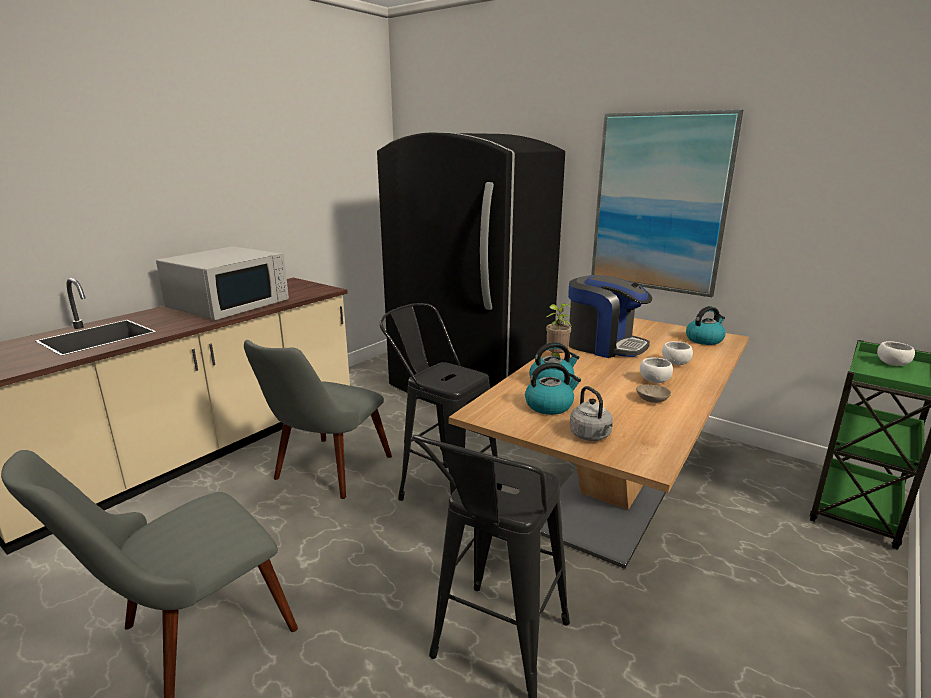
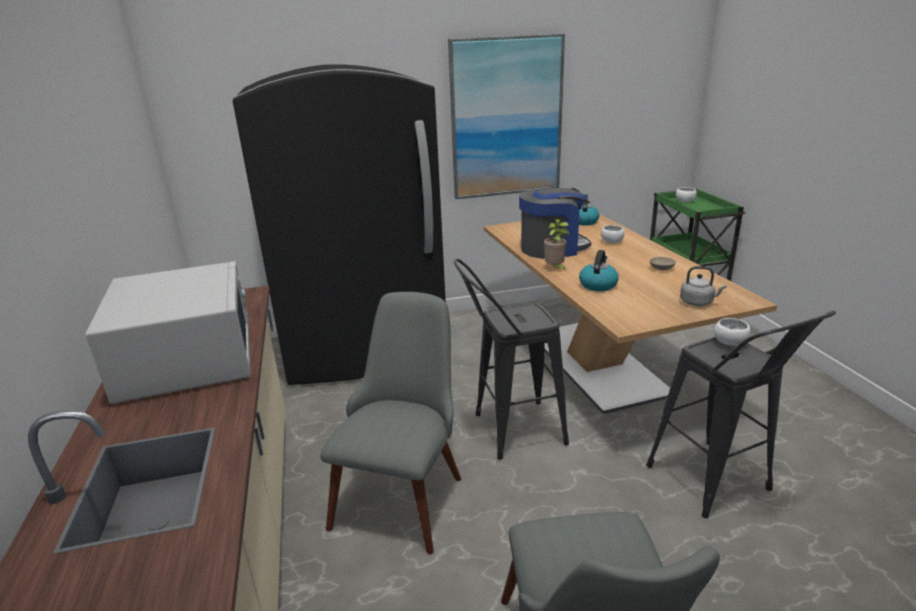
camera: 50 degrees left, 5 degrees up
grey chair [244,340,392,499] -> grey chair turned 135 degrees counterclockwise [320,292,461,554]
kettle [525,363,581,415] -> none
white bowl [640,358,673,383] -> white bowl moved to [714,318,751,346]

